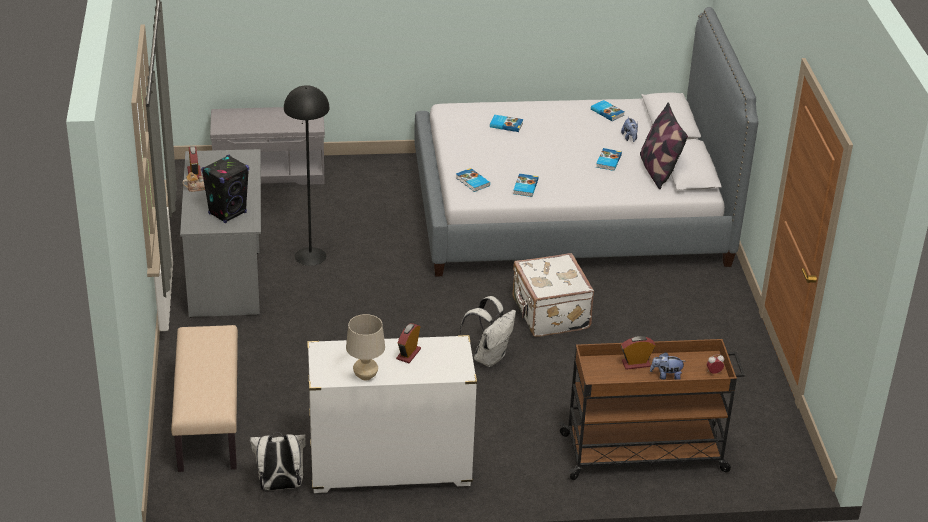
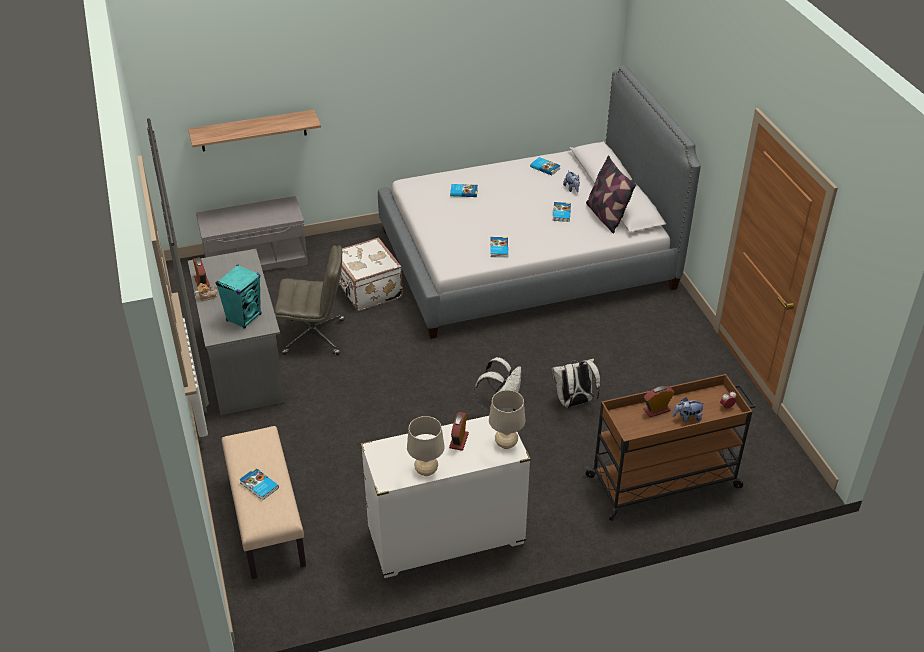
camera: 10 degrees left, 5 degrees up
black speaker [201,155,249,224] -> turquoise speaker [216,264,261,329]
white backpack [250,432,306,490] -> white backpack moved to [552,359,600,408]
black floor lamp [284,85,329,266] -> grey office chair [275,245,344,355]
book [455,168,490,192] -> book moved to [239,468,279,501]
white suitcase [513,253,594,337] -> white suitcase moved to [339,237,403,311]
none -> shelf [188,110,321,151]
none -> beige table lamp [489,390,526,449]

